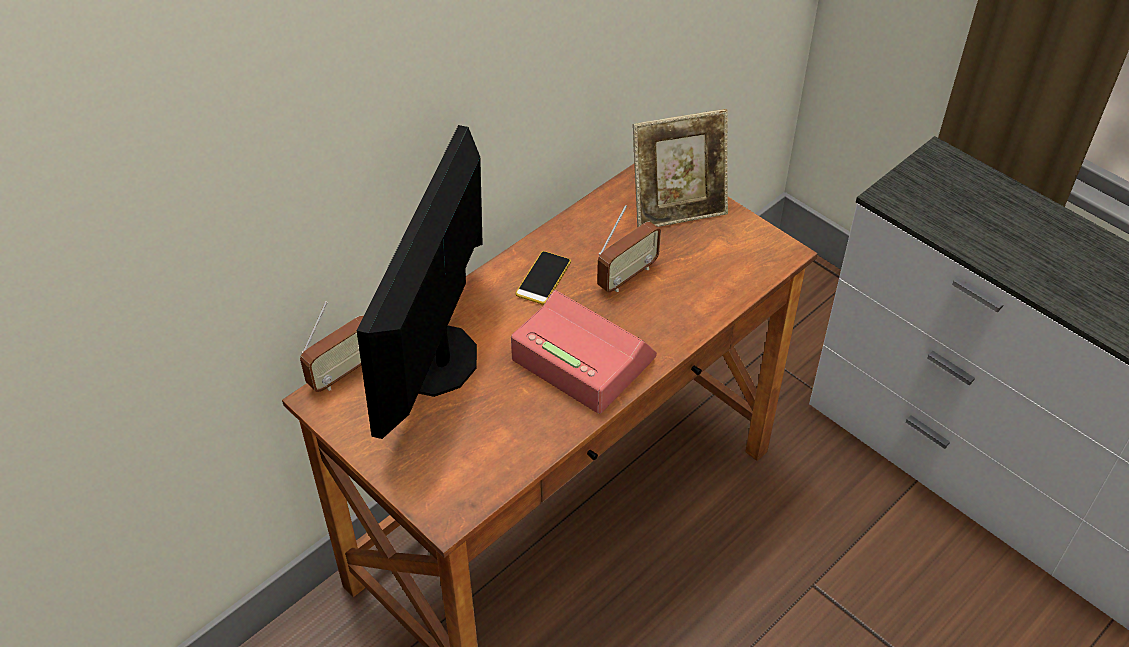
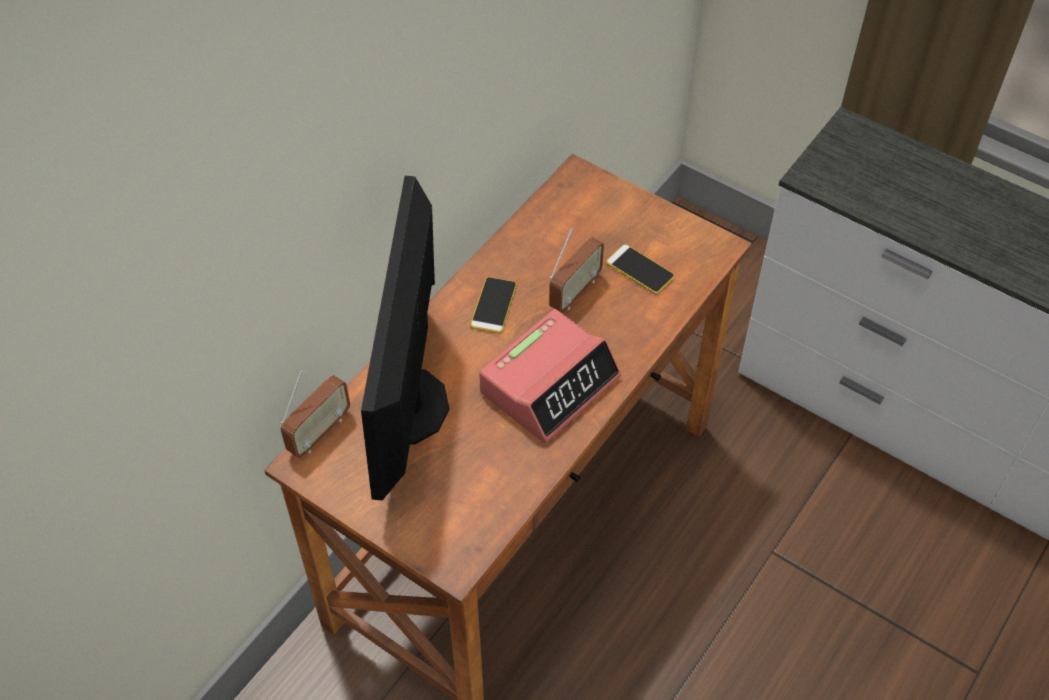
camera: 10 degrees left, 5 degrees up
alarm clock [511,290,657,413] -> alarm clock turned 105 degrees clockwise [479,309,621,443]
picture frame [633,109,728,228] -> none
none -> phone [606,244,675,294]

